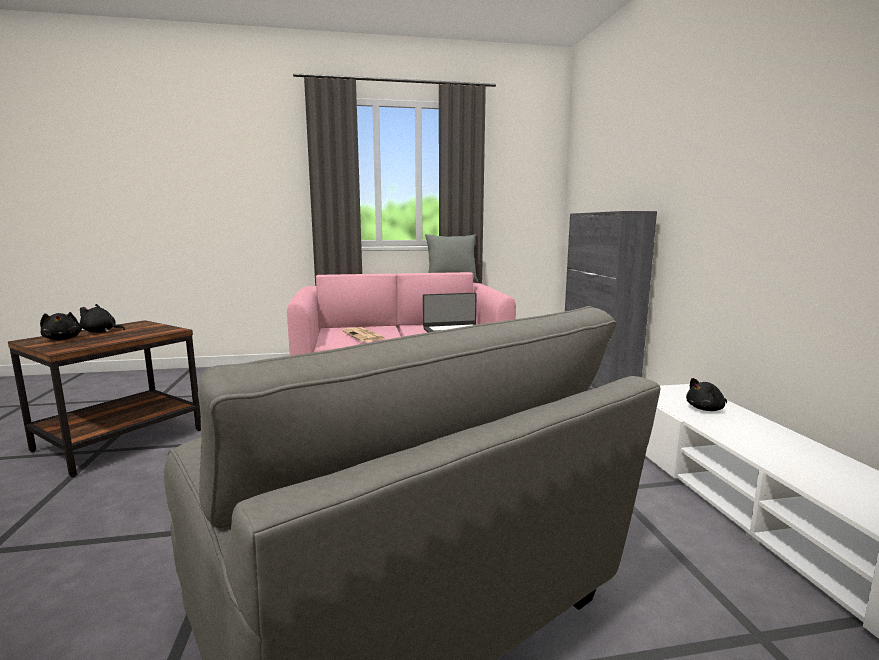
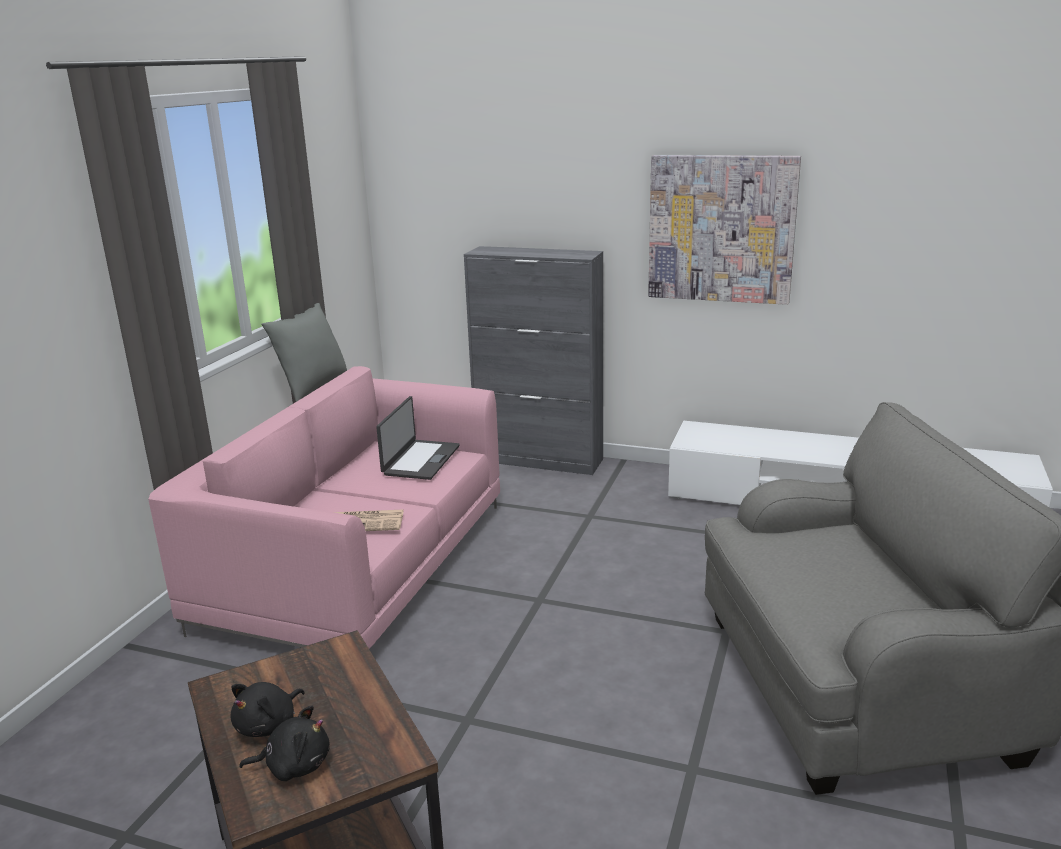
camera: 60 degrees left, 10 degrees up
black plush toy [686,378,727,411] -> none
none -> picture [648,155,801,305]

